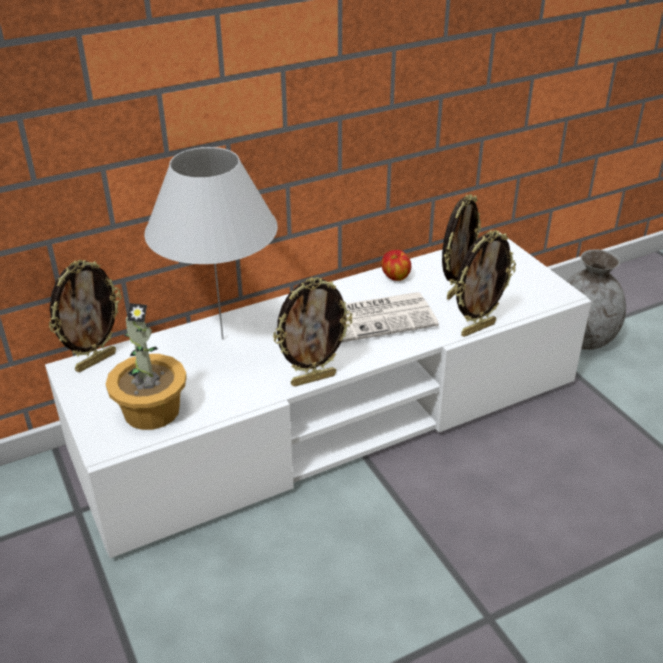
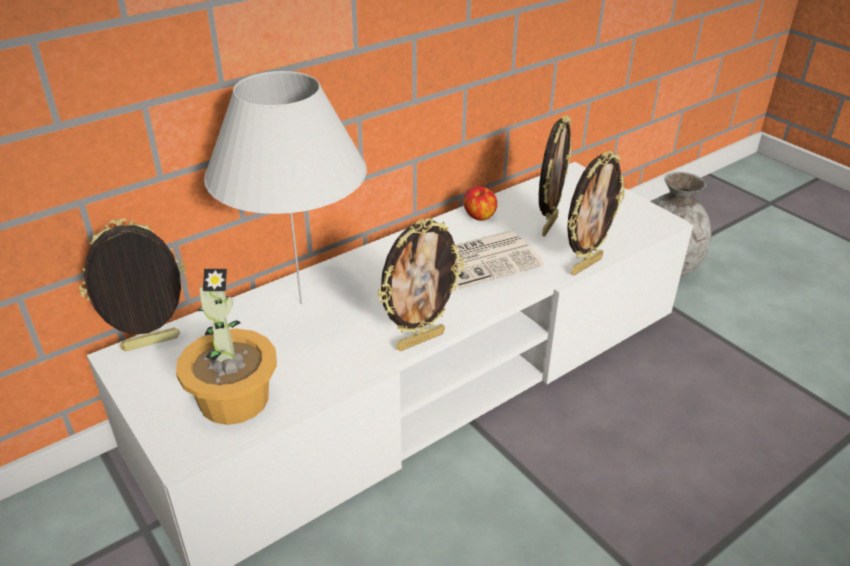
camera: 10 degrees left, 0 degrees up
picture frame [49,260,122,372] -> picture frame turned 150 degrees counterclockwise [79,218,185,351]

